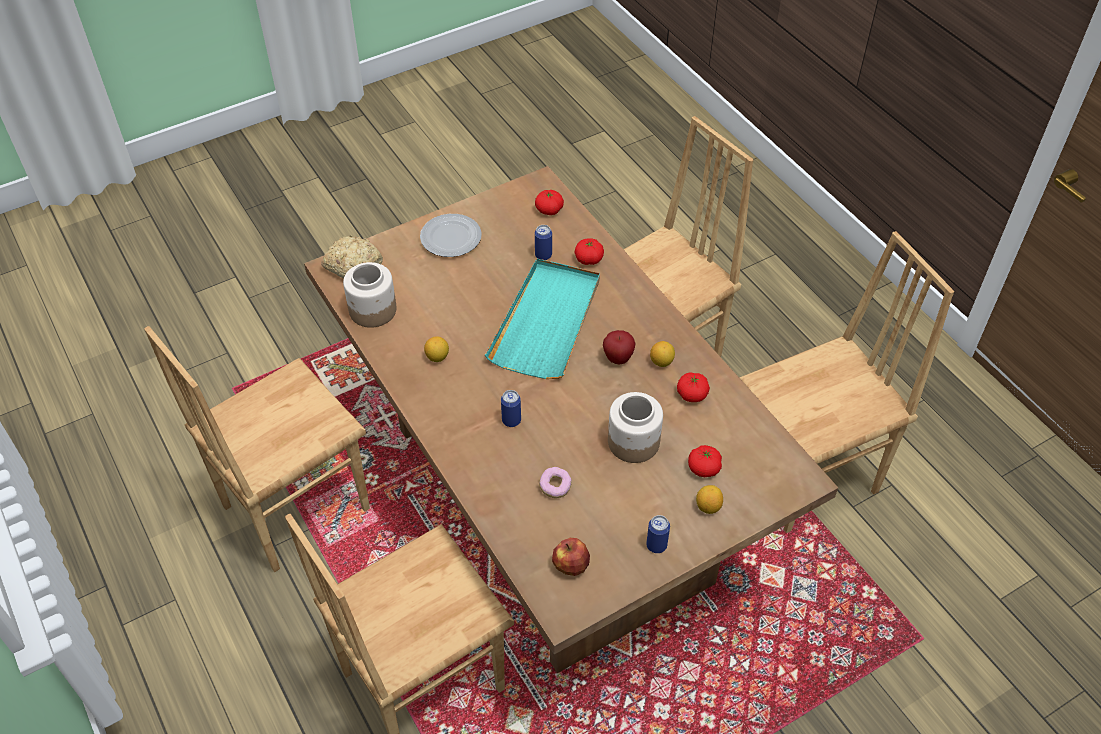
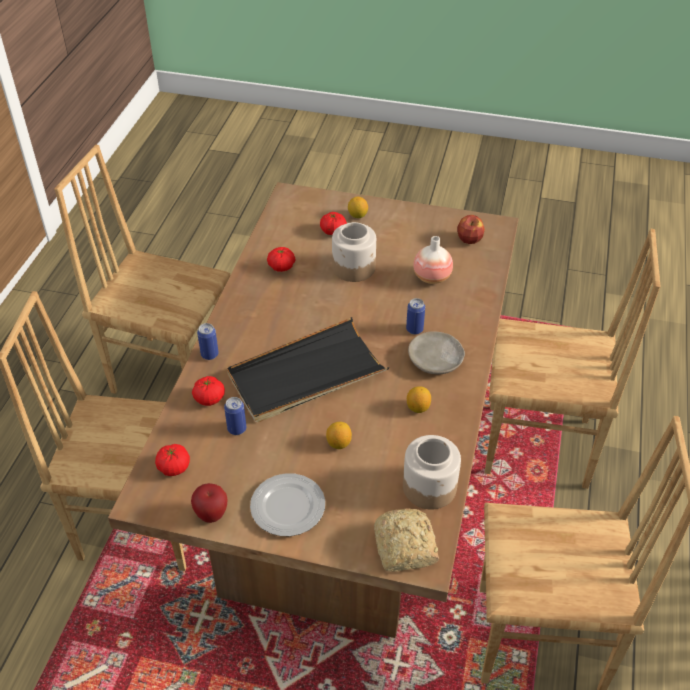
camera: 135 degrees left, 5 degrees down
turquoise tray [485,259,600,379] -> black tray [227,317,389,422]
donut [539,467,572,498] -> vase [413,236,453,284]
apple [603,330,636,364] -> apple moved to [191,483,227,523]
can [646,515,670,553] -> can moved to [197,323,219,360]
lemon [650,341,675,367] -> lemon moved to [326,422,352,449]
none -> beige plate [408,331,465,375]

